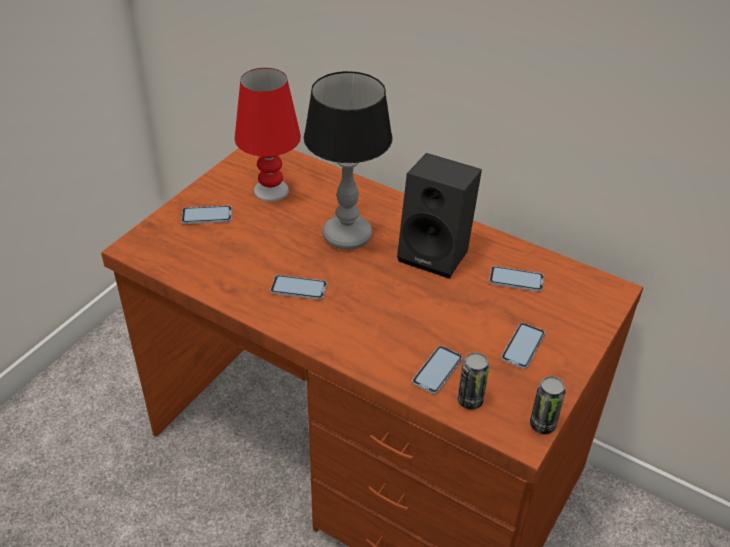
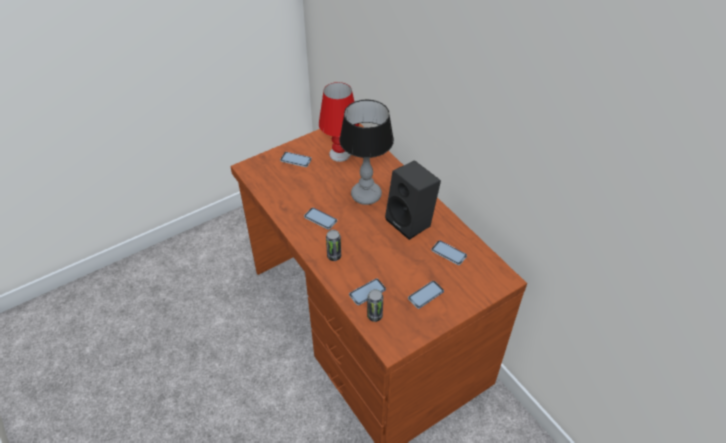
camera: 25 degrees right, 5 degrees up
can [530,376,566,434] -> can moved to [326,230,341,261]

